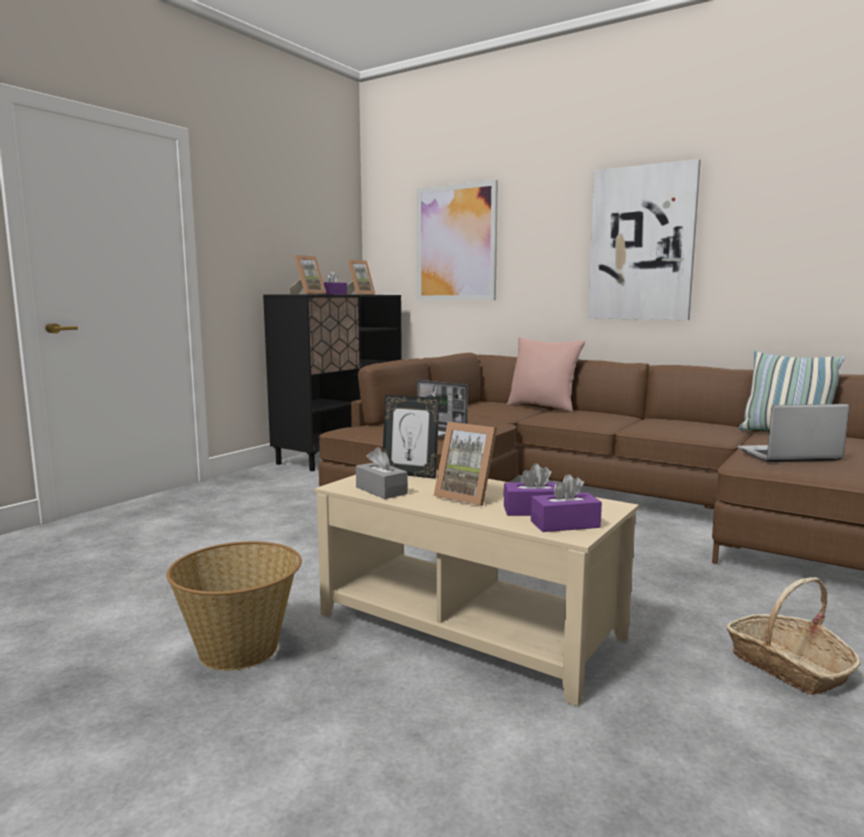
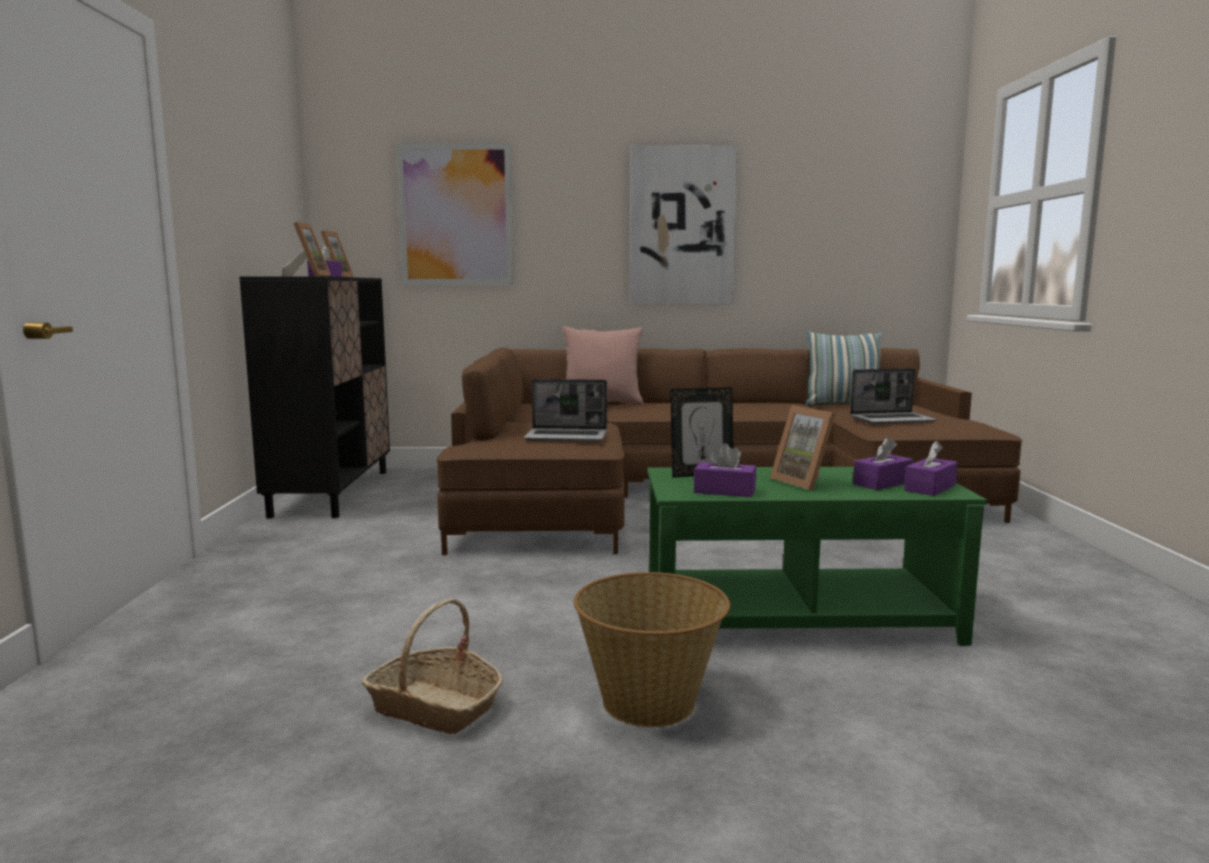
camera: 35 degrees left, 0 degrees up
beige coffee table [315,470,639,707] -> green coffee table [647,467,987,646]
grey tissue box [356,447,408,499] -> purple tissue box [694,443,756,497]
picture frame [434,422,497,506] -> picture frame turned 60 degrees clockwise [770,405,836,491]
basket [726,577,861,695] -> basket moved to [361,598,503,734]
laptop [738,404,849,462] -> laptop turned 150 degrees counterclockwise [850,368,937,424]

